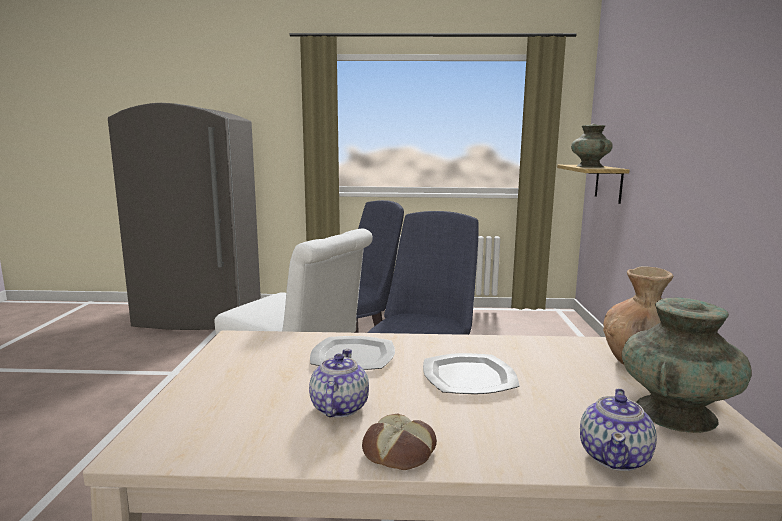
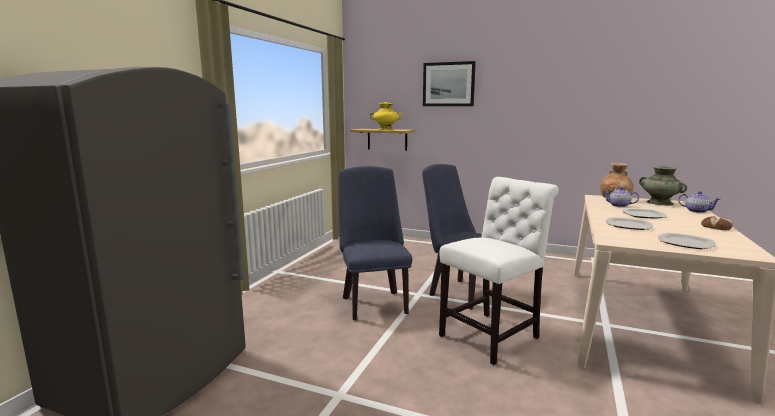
camera: 70 degrees left, 0 degrees up
teapot [309,349,369,418] -> teapot moved to [603,187,639,207]
turquoise vase [571,124,613,167] -> yellow vase [370,102,403,130]
none -> picture [423,61,476,106]
none -> plate [658,232,716,249]

